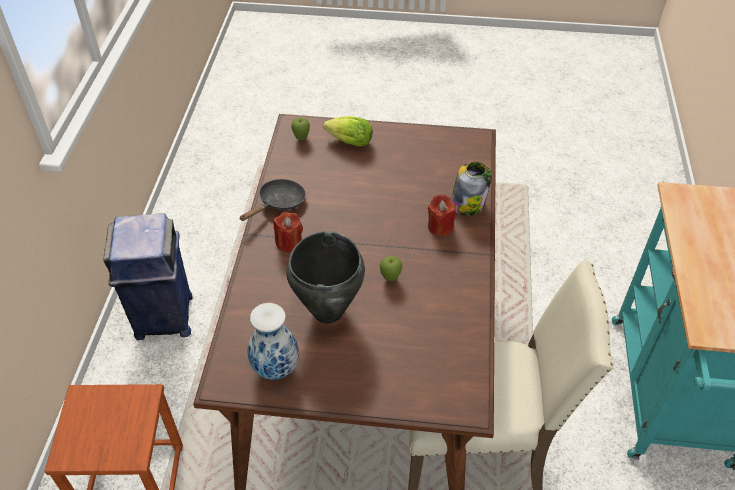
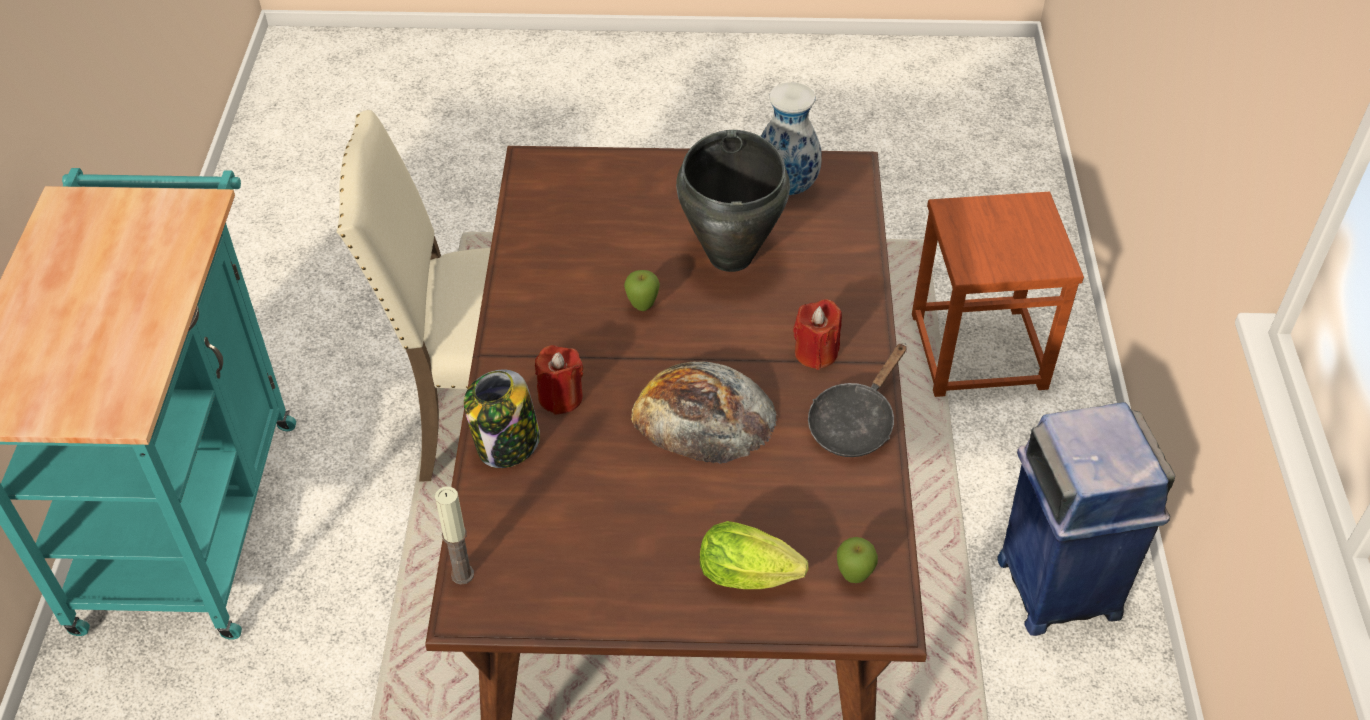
camera: 175 degrees right, 0 degrees up
none -> candle [435,486,474,585]
none -> bread [631,361,777,464]

